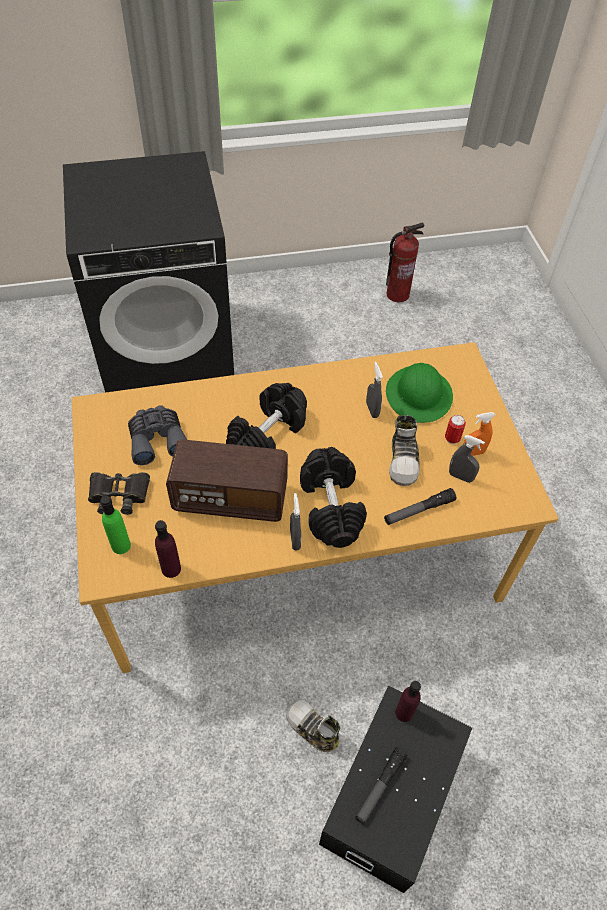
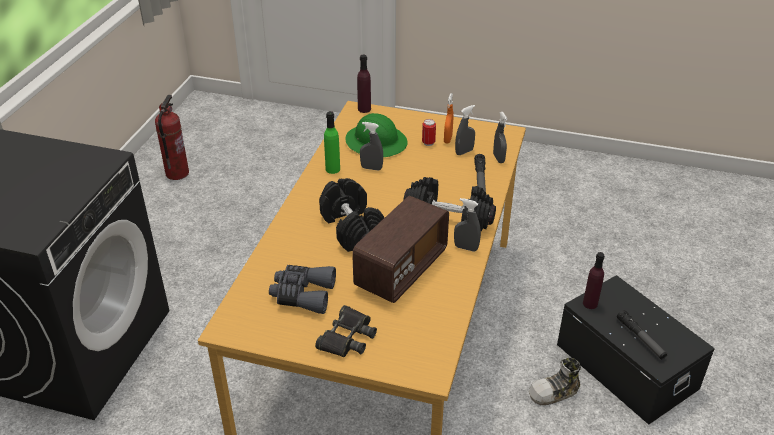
camera: 60 degrees left, 15 degrees down
green bottle [100,496,131,554] -> green bottle moved to [324,111,340,174]
purple bottle [155,520,181,578] -> purple bottle moved to [357,55,371,113]
shoe [389,415,420,486] -> none
none -> grey spray bottle [493,112,507,163]

